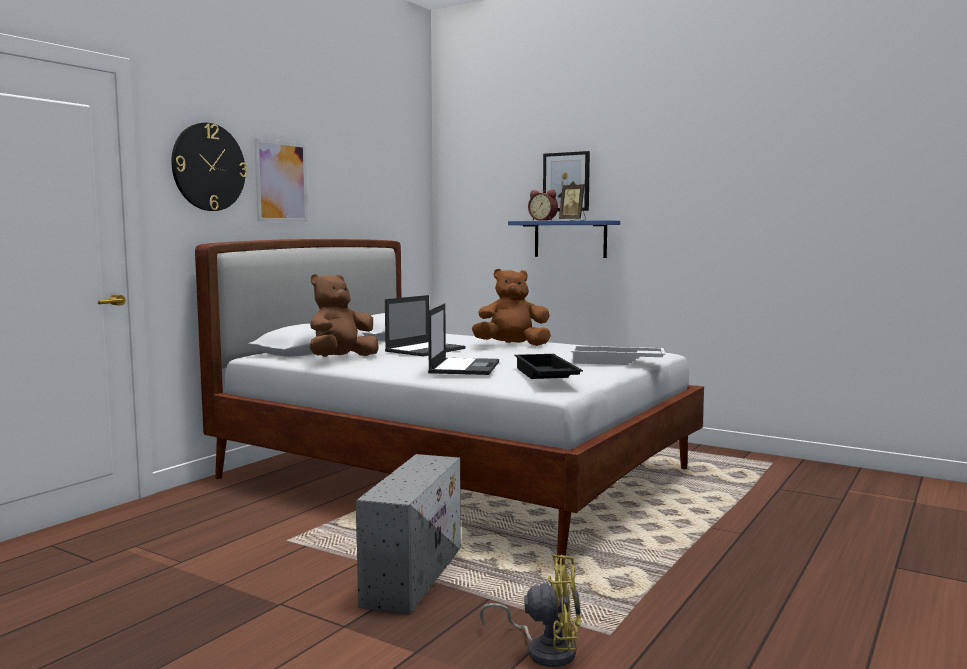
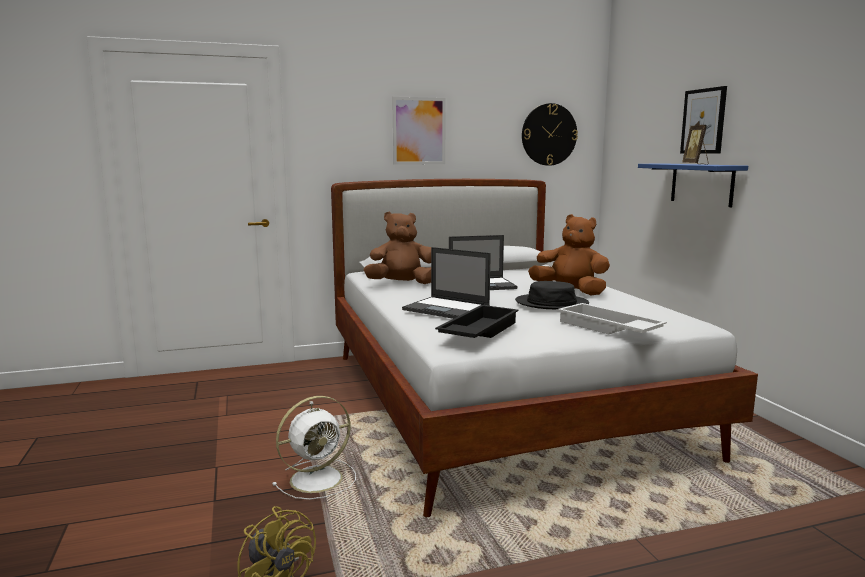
camera: 40 degrees right, 5 degrees up
wall clock [171,123,247,211] -> wall clock moved to [522,103,578,166]
grey storage box [356,454,461,615] -> white fan [272,396,356,500]
laptop [428,303,499,375] -> laptop turned 75 degrees clockwise [402,247,491,319]
alarm clock [528,190,558,221] -> none
none -> black hat [515,281,589,309]

